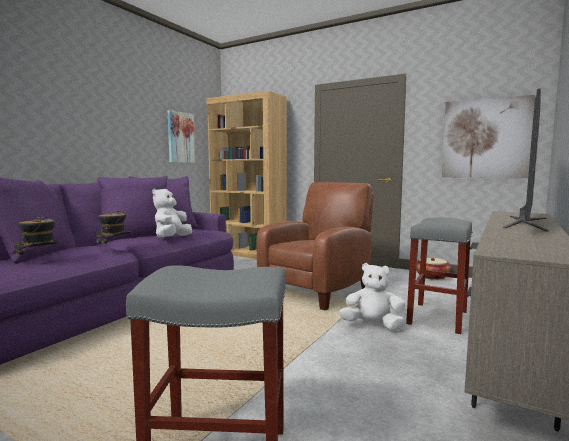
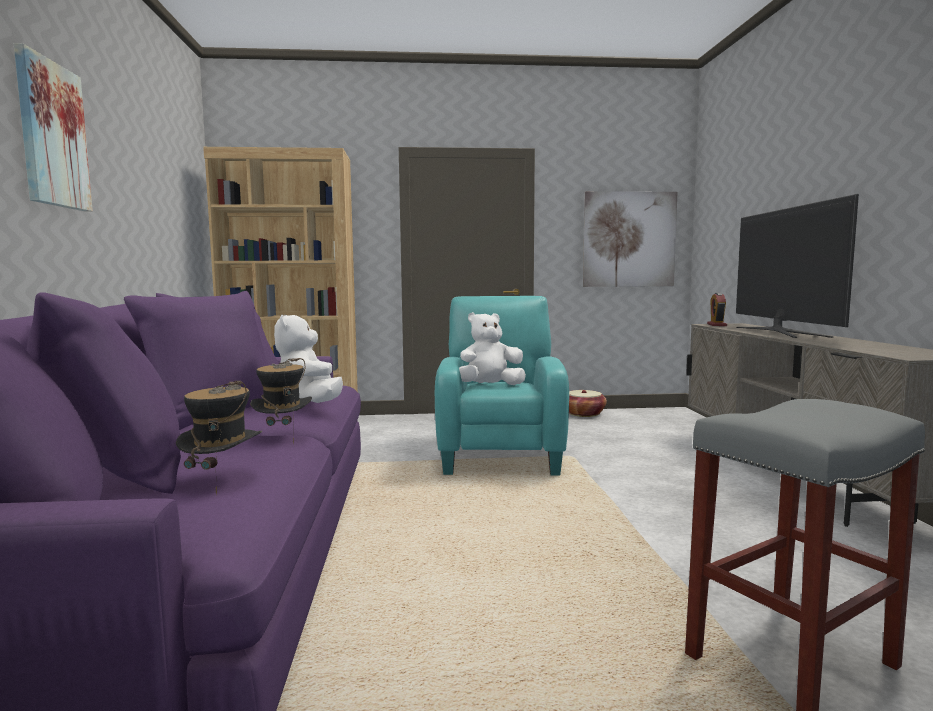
camera: 35 degrees left, 0 degrees up
picture [168,110,195,163] -> picture moved to [14,43,93,212]
brown armchair [256,182,374,310] -> turquoise armchair [435,296,569,476]
white plush toy [339,263,405,331] -> white plush toy moved to [459,312,526,385]
grey stool [406,217,472,334] -> none
none -> alarm clock [707,293,727,326]

